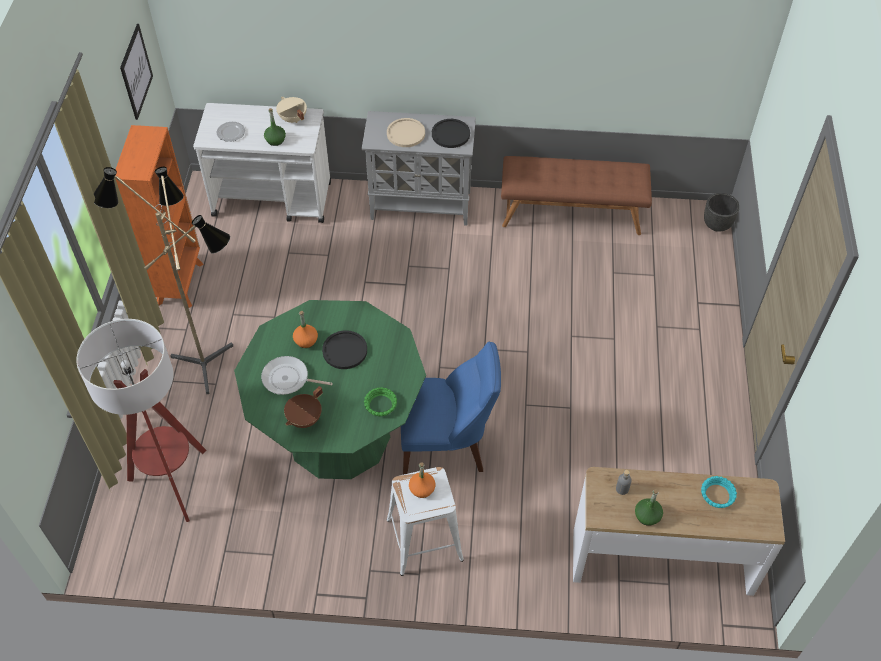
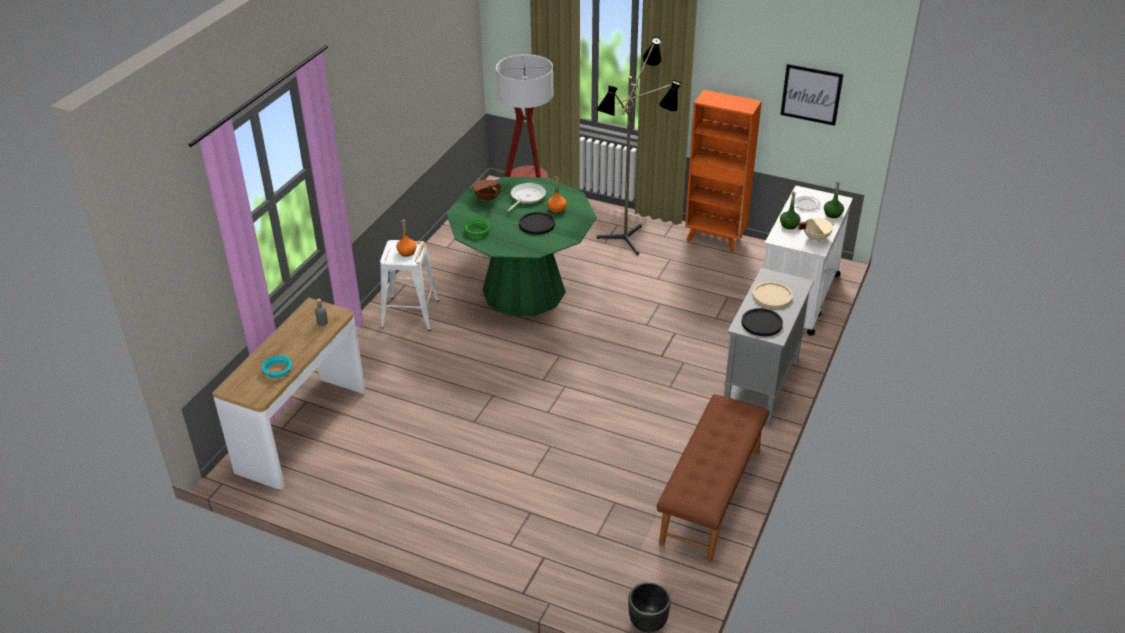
camera: 110 degrees right, 15 degrees down
blue chair [401,342,501,475] -> none
green bottle [635,489,663,526] -> green bottle moved to [824,181,844,218]

